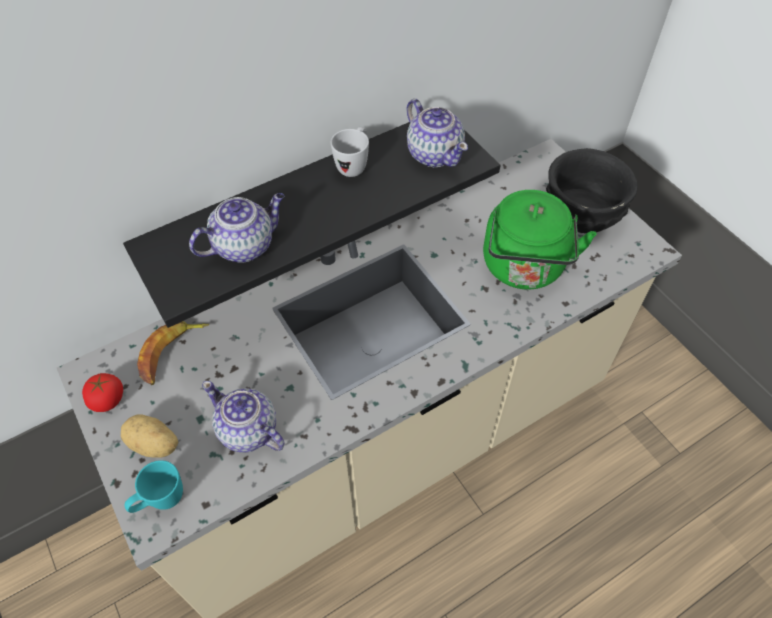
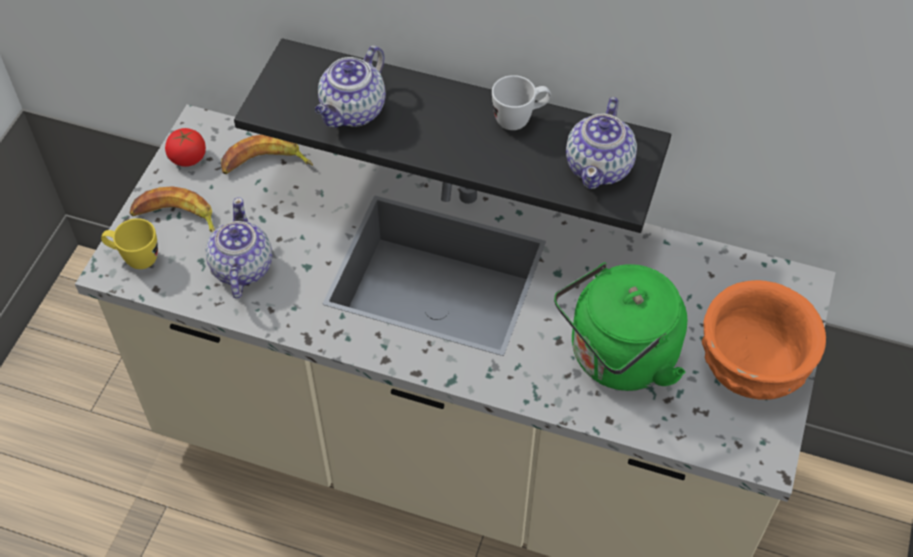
camera: 50 degrees right, 0 degrees up
potato [121,415,178,458] -> banana [130,186,215,232]
turquoise mug [124,460,183,513] -> yellow mug [101,218,158,269]
teapot [189,193,284,263] -> teapot turned 105 degrees clockwise [315,46,386,128]
black bowl [546,148,638,233] -> orange bowl [702,280,826,400]

